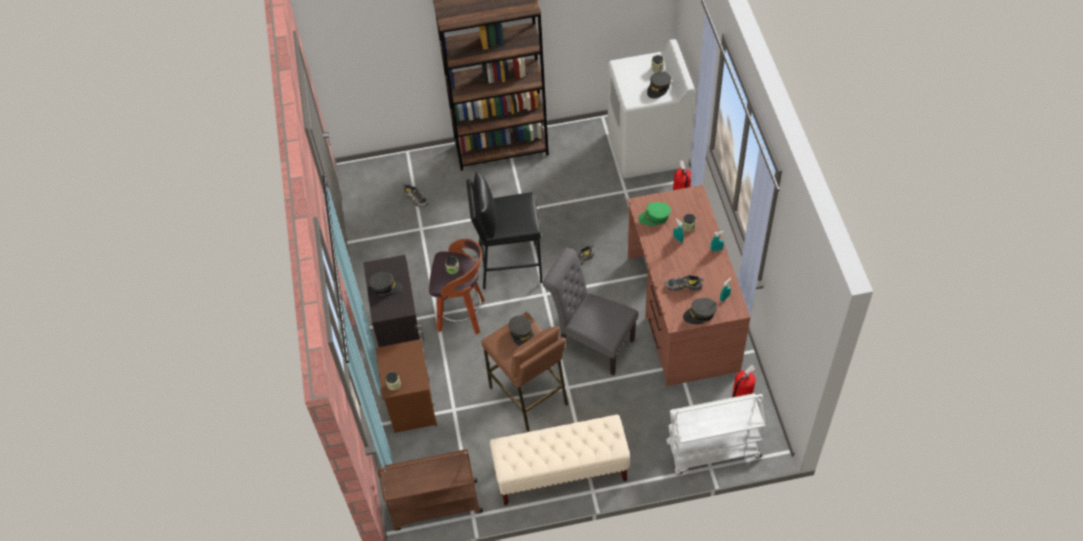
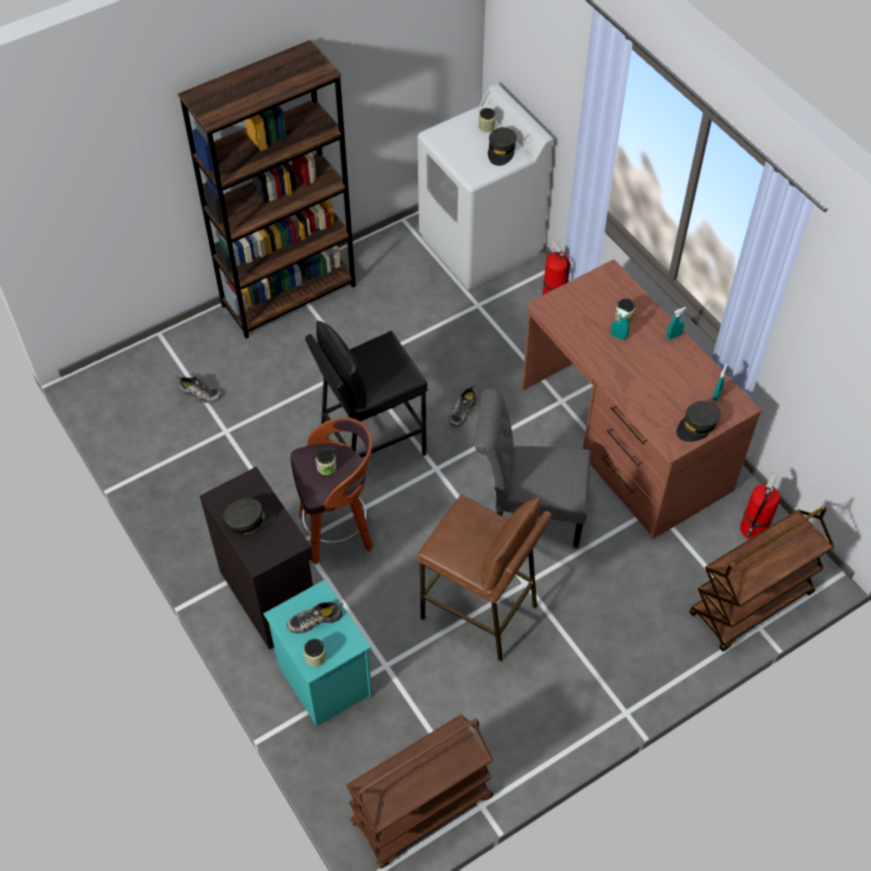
camera: 25 degrees left, 0 degrees up
brown nightstand [375,339,437,433] -> turquoise nightstand [263,580,372,727]
beige bench [490,414,630,506] -> none
grey cap [509,316,534,346] -> none
green cap [638,202,671,226] -> none
shoe [665,275,704,291] -> shoe moved to [287,602,343,633]
white cart [666,393,766,475] -> brown cart [689,506,834,651]

